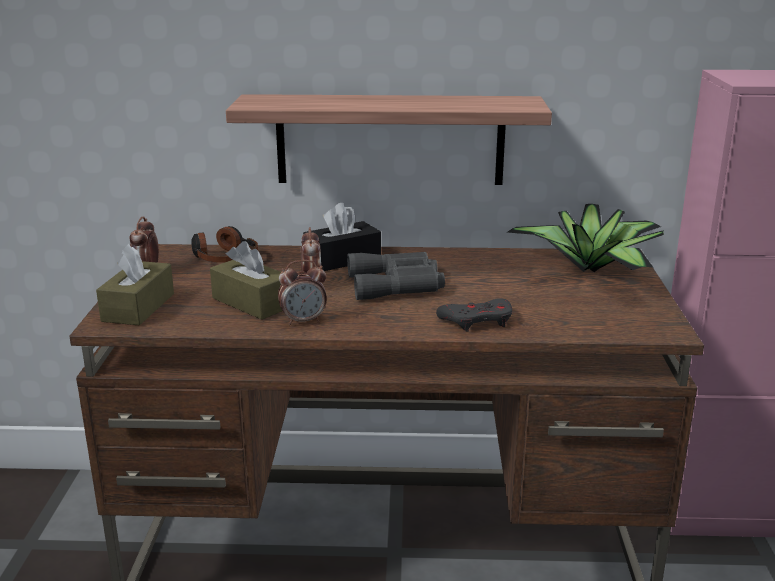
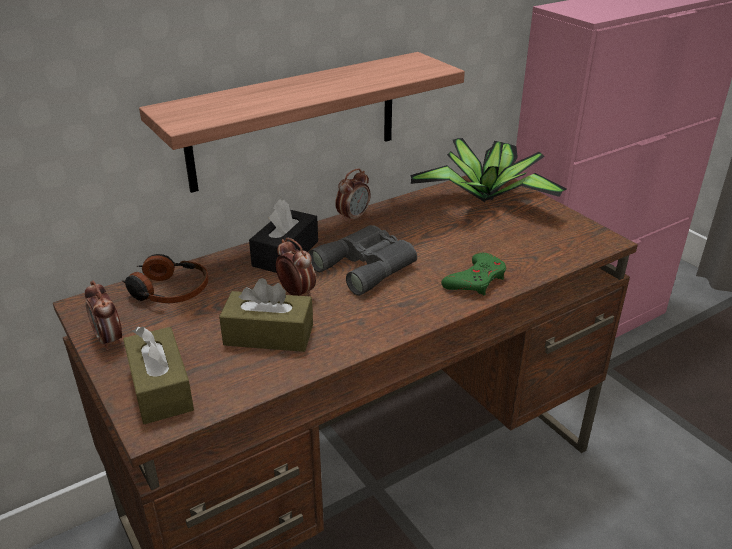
camera: 35 degrees left, 10 degrees up
alarm clock [278,260,327,325] -> alarm clock moved to [335,168,371,224]
grey game controller [436,298,512,332] -> green game controller [441,253,506,295]

